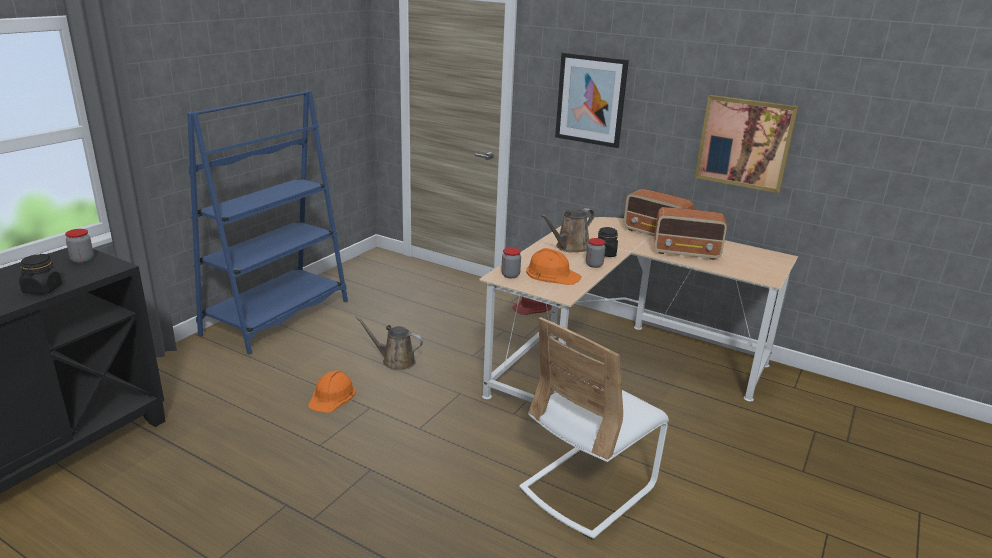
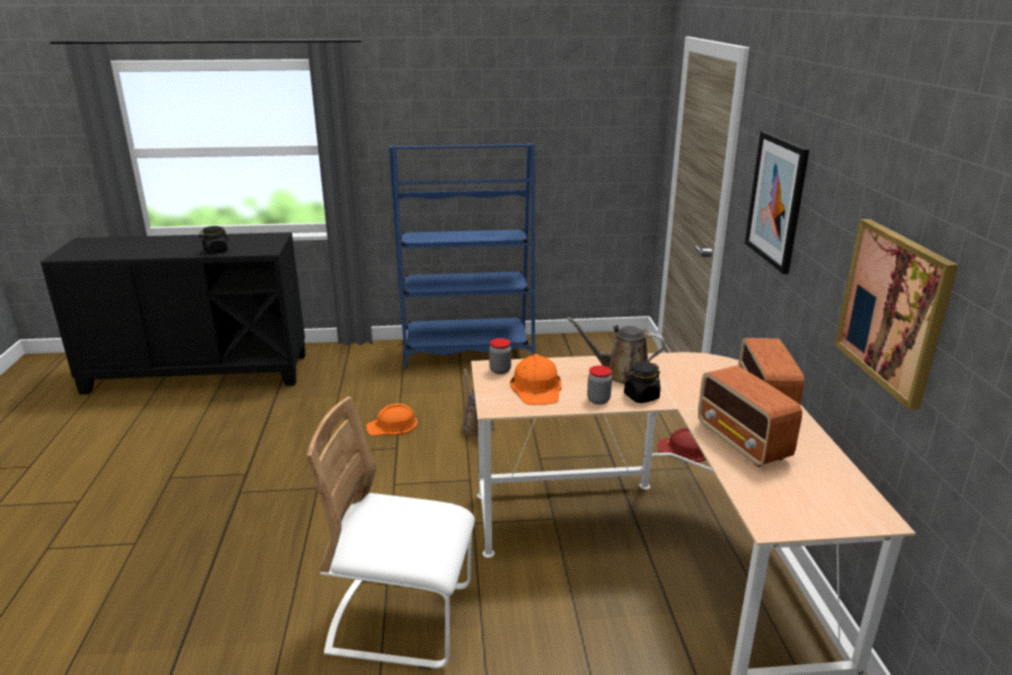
camera: 55 degrees right, 0 degrees up
jar [65,229,94,263] -> none

